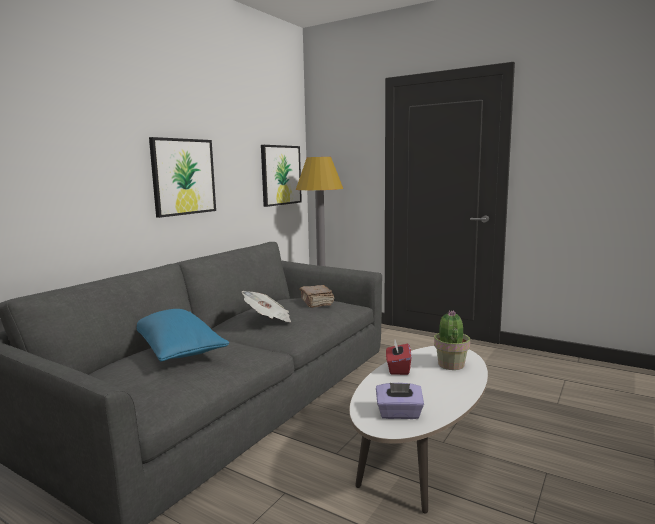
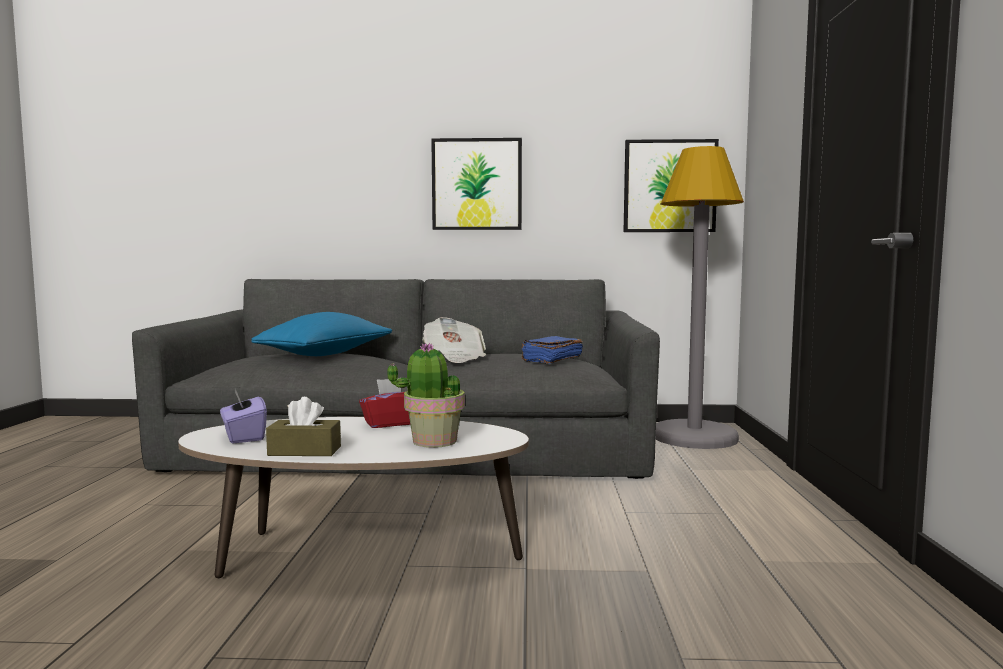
camera: 60 degrees right, 5 degrees down
brown book [299,285,334,308] -> blue book [521,336,583,364]
none -> brown tissue box [266,397,341,456]

